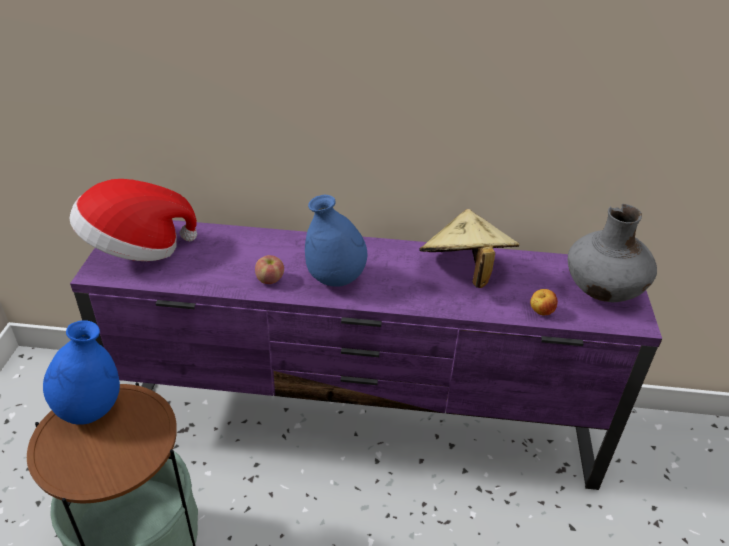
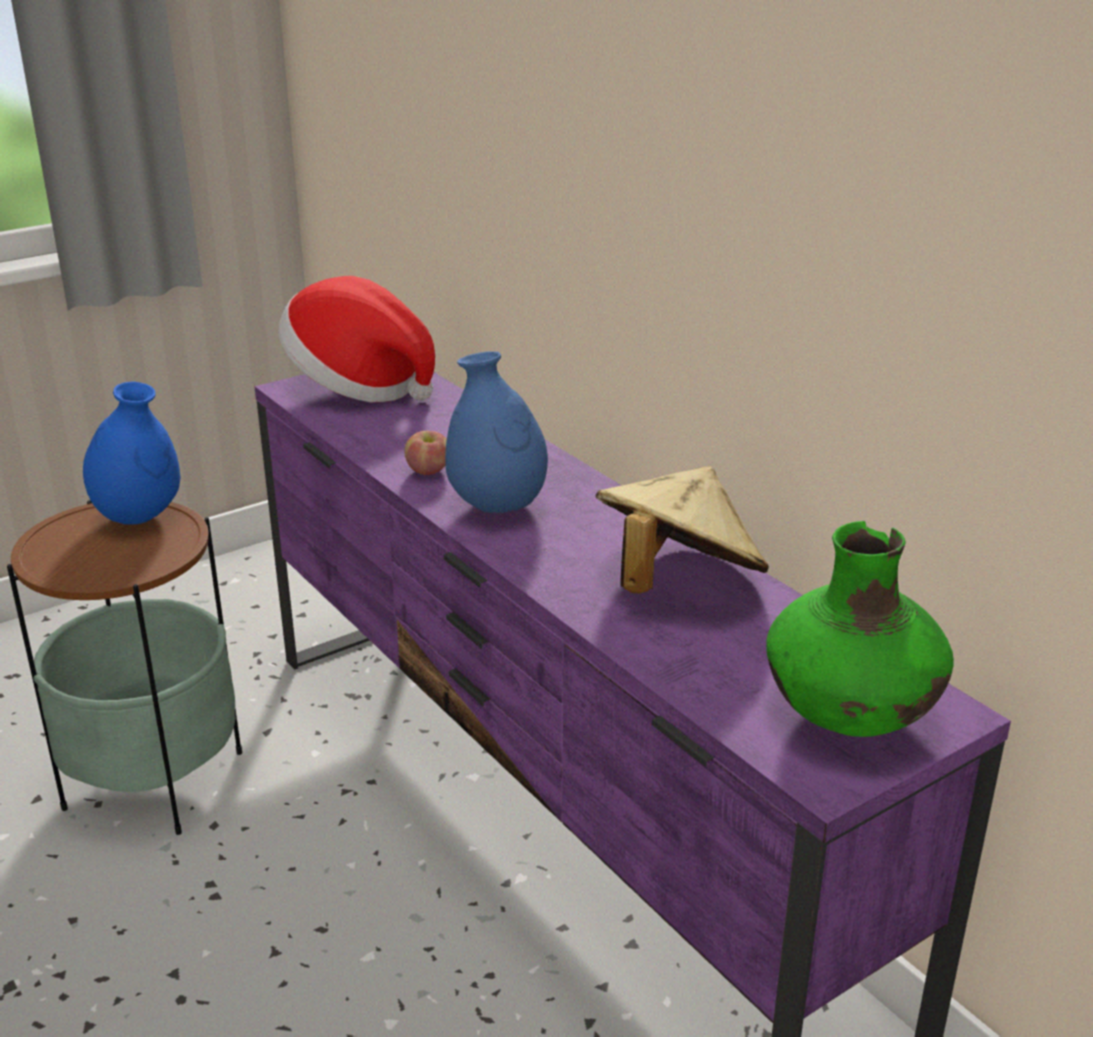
camera: 50 degrees right, 10 degrees down
apple [530,289,558,315] -> none
grey vase [568,204,657,302] -> green vase [766,521,954,737]

